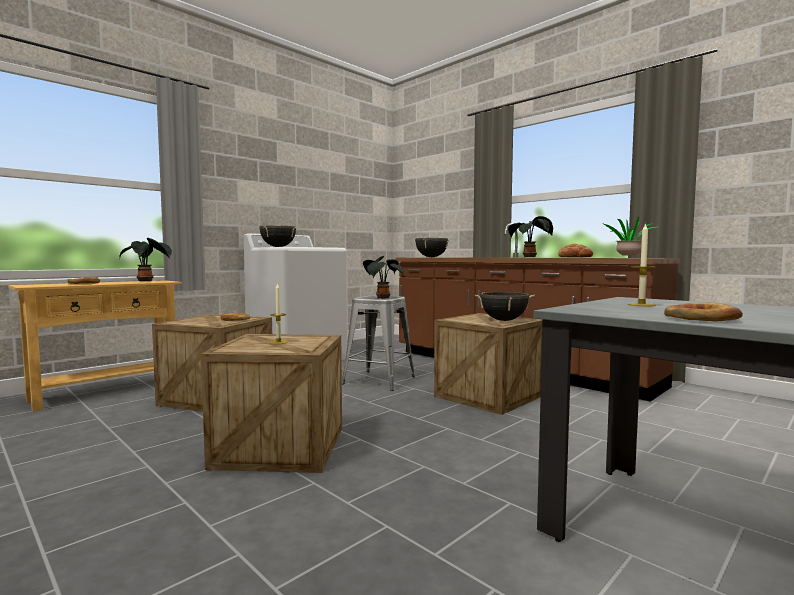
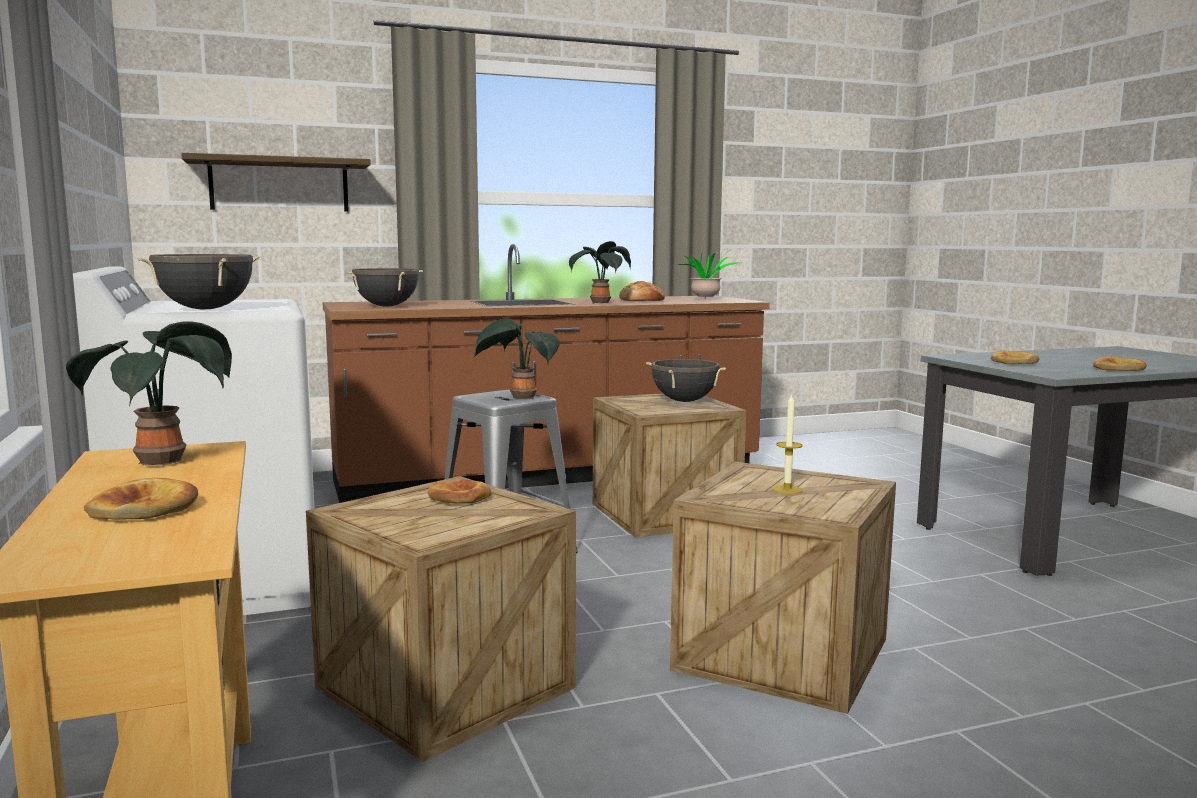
camera: 65 degrees left, 5 degrees up
candle [628,223,656,306] -> bread [991,351,1040,364]
none -> shelf [181,153,371,212]

